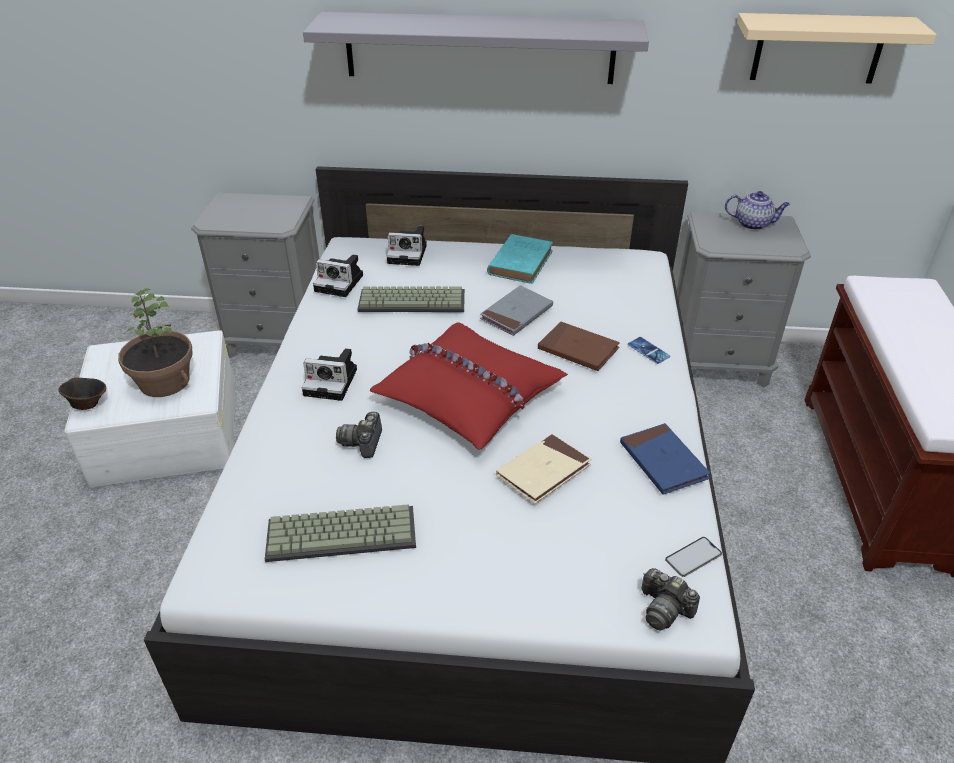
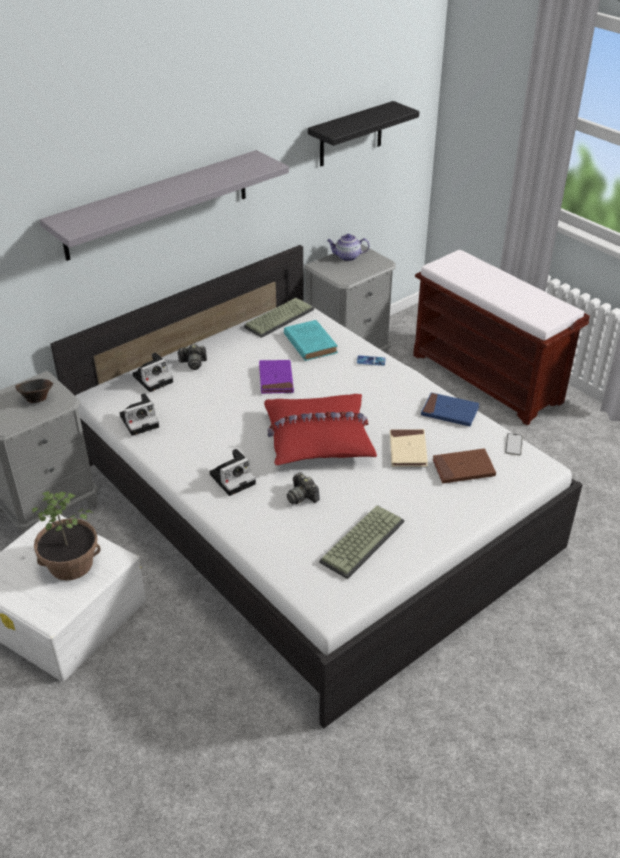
camera: 45 degrees left, 0 degrees up
brown bowl [58,377,106,410] -> brown bowl moved to [15,379,54,403]
keyboard [357,286,465,312] -> keyboard moved to [244,298,314,338]
grey book [480,285,553,336] -> purple book [259,360,294,394]
turquoise book [487,234,553,284] -> turquoise book moved to [284,320,338,361]
brown book [538,322,620,371] -> brown book moved to [433,448,496,484]
camera [642,568,700,630] -> camera moved to [177,344,207,370]
teapot [725,191,790,230] -> teapot turned 150 degrees counterclockwise [327,234,370,261]
beige shelf [737,13,937,84] -> black shelf [308,101,419,166]

